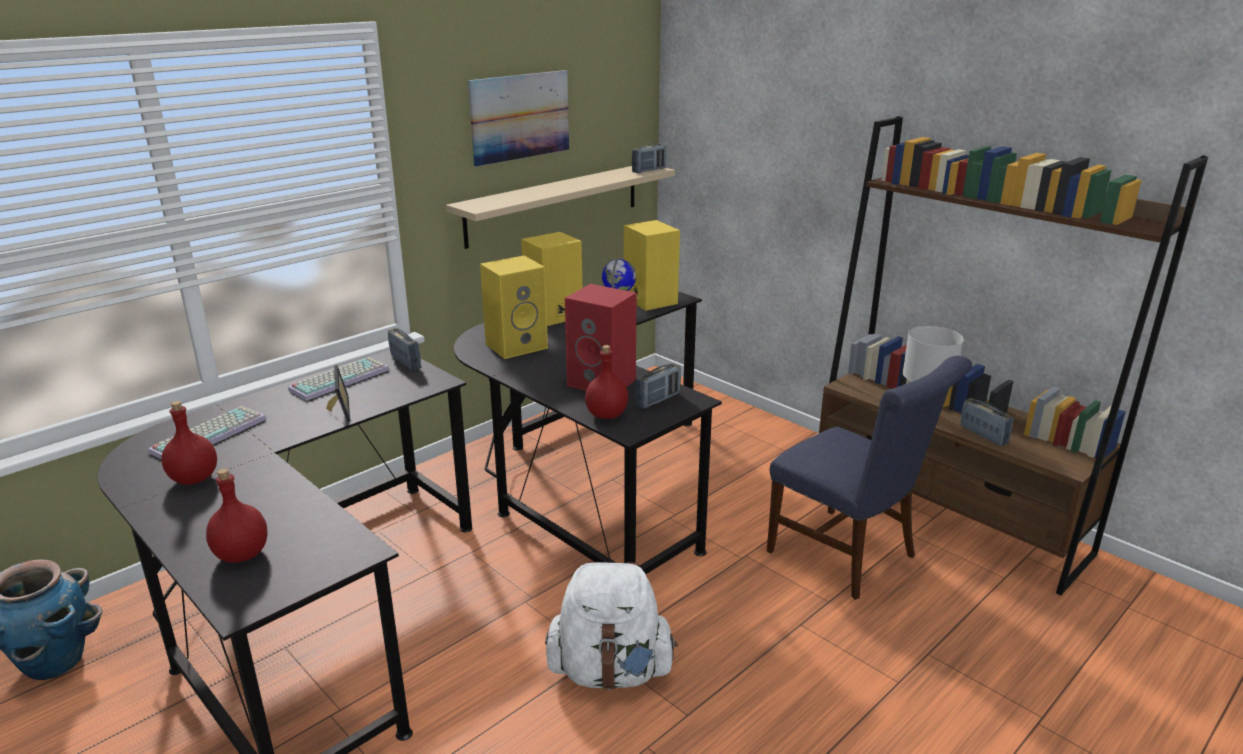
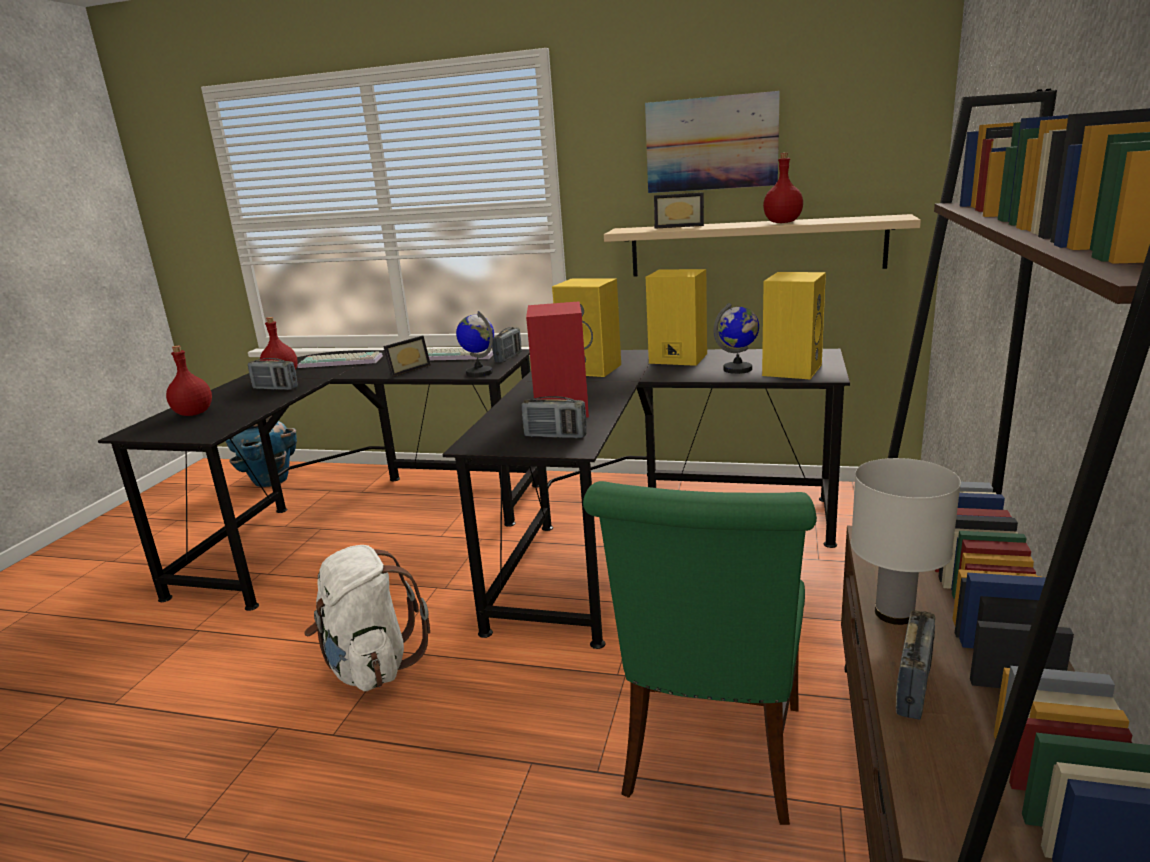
camera: 60 degrees right, 5 degrees down
red bottle [585,345,628,419] -> red bottle moved to [763,153,803,223]
radio [632,143,666,173] -> radio moved to [248,358,298,390]
blue chair [767,356,972,600] -> green chair [583,481,817,825]
none -> globe [456,311,494,377]
none -> picture frame [654,192,704,229]

